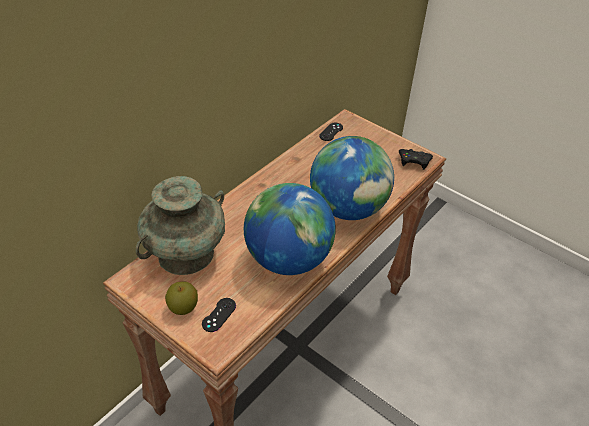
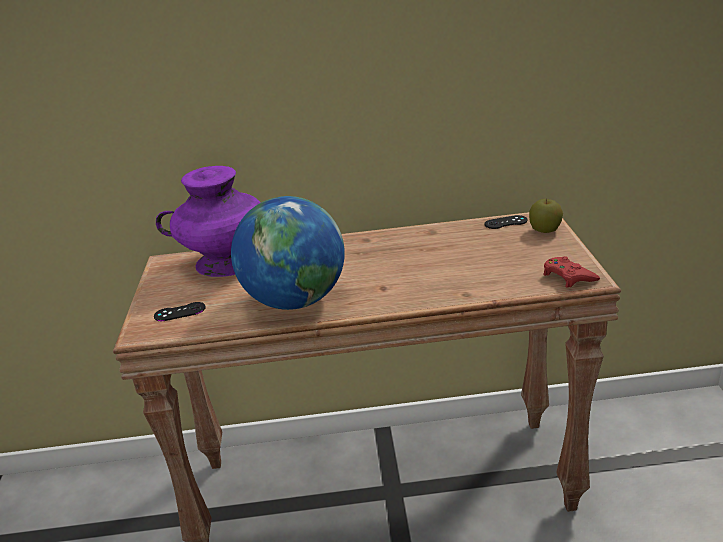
camera: 50 degrees right, 15 degrees down
turquoise vase [136,176,225,275] -> purple vase [156,166,261,277]
apple [165,281,198,315] -> apple moved to [529,199,563,233]
globe [310,136,394,220] -> none
black game controller [399,149,433,170] -> red game controller [543,256,600,288]

